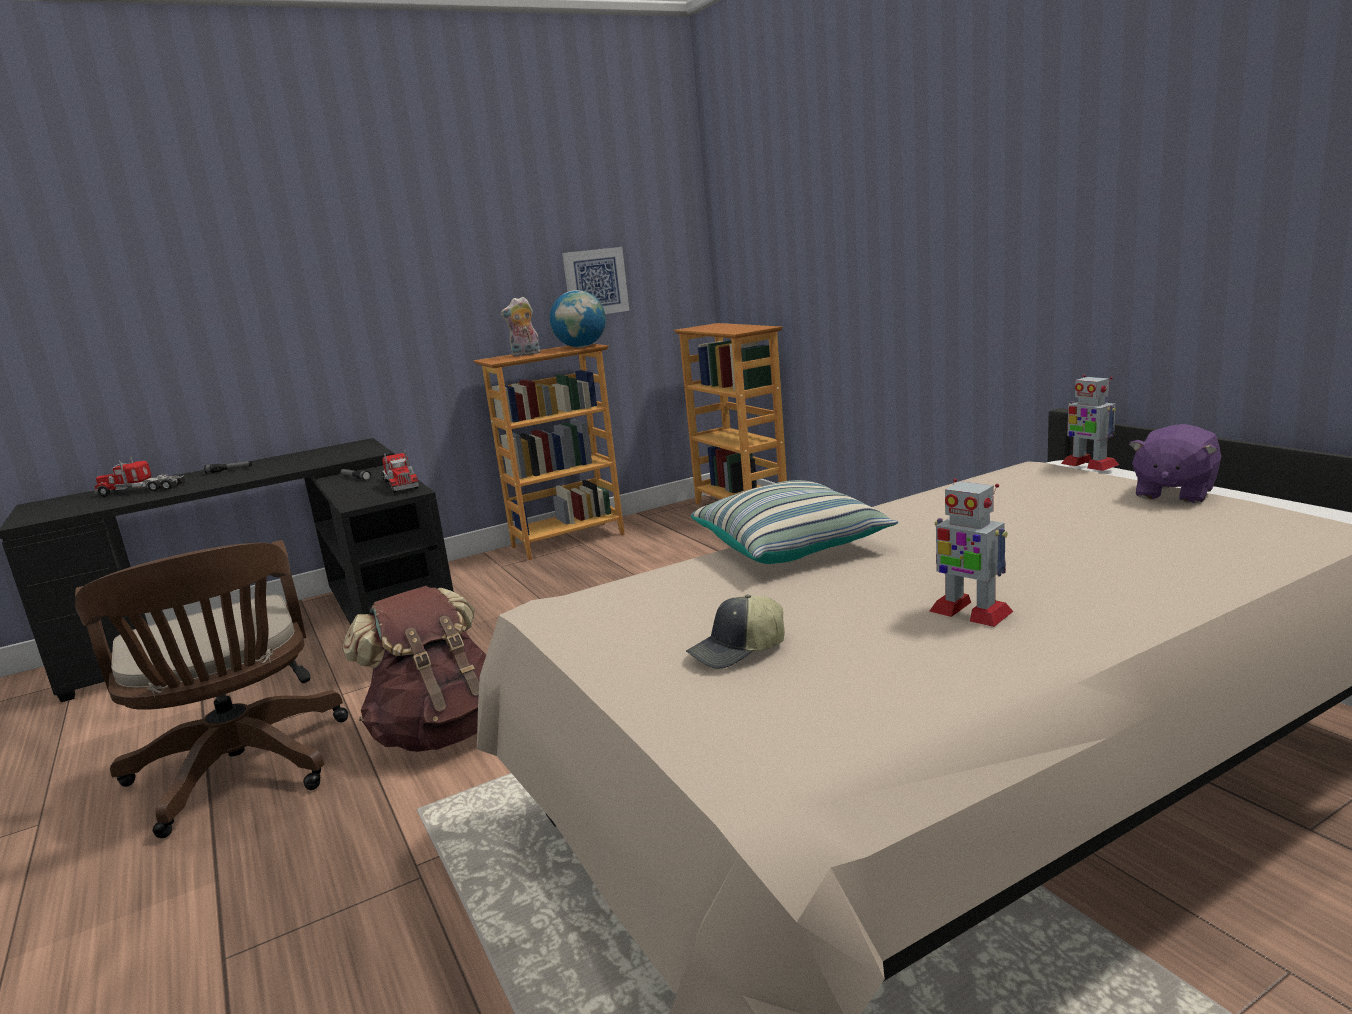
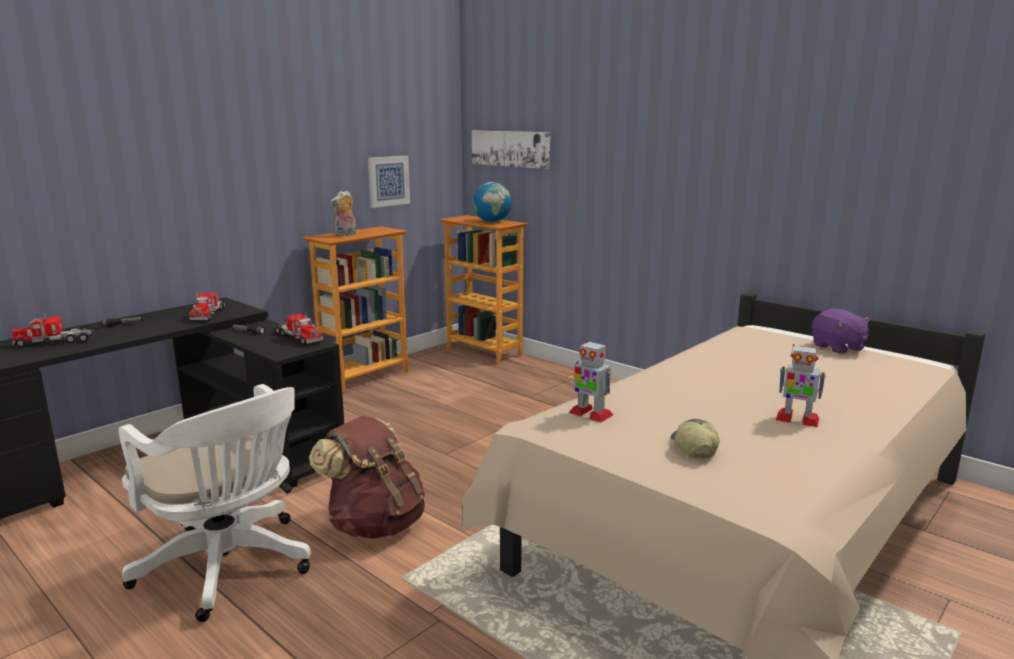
camera: 20 degrees left, 0 degrees up
brown office chair [75,540,348,838] -> white office chair [119,384,311,622]
globe [550,290,606,347] -> globe moved to [473,182,512,222]
cap [686,595,785,669] -> cap turned 135 degrees clockwise [671,419,720,458]
pillow [691,480,898,564] -> none
toy robot [1061,375,1119,471] -> toy robot moved to [569,340,613,423]
purple plush toy [1129,424,1221,503] -> purple plush toy turned 45 degrees counterclockwise [812,308,871,354]
none -> toy truck [189,291,226,321]
none -> picture [472,131,550,169]

